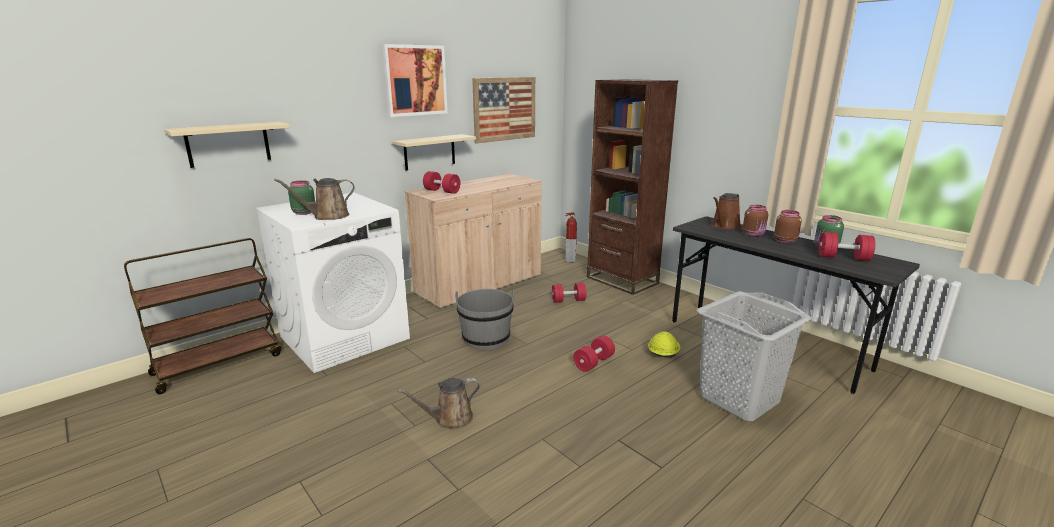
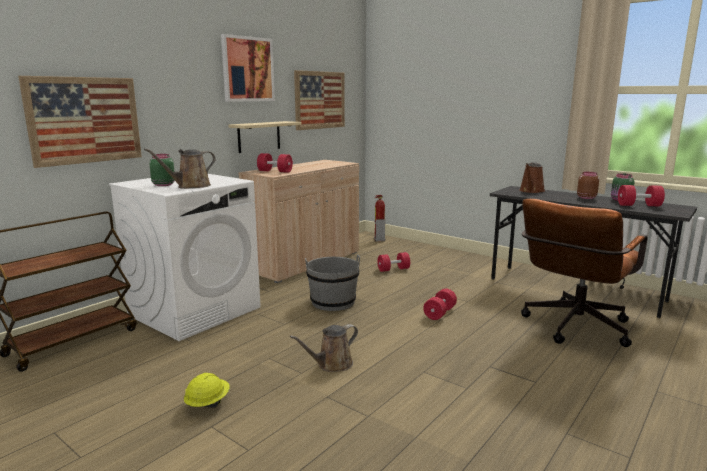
camera: 10 degrees left, 5 degrees down
beige shelf [164,122,290,168] -> picture [18,76,142,168]
brown bookcase [587,79,678,295] -> none
yellow hard hat [648,332,681,358] -> yellow hard hat moved to [184,373,230,407]
grey laundry basket [697,291,812,422] -> brown office chair [521,199,648,347]
brown jar [743,205,768,237] -> none

